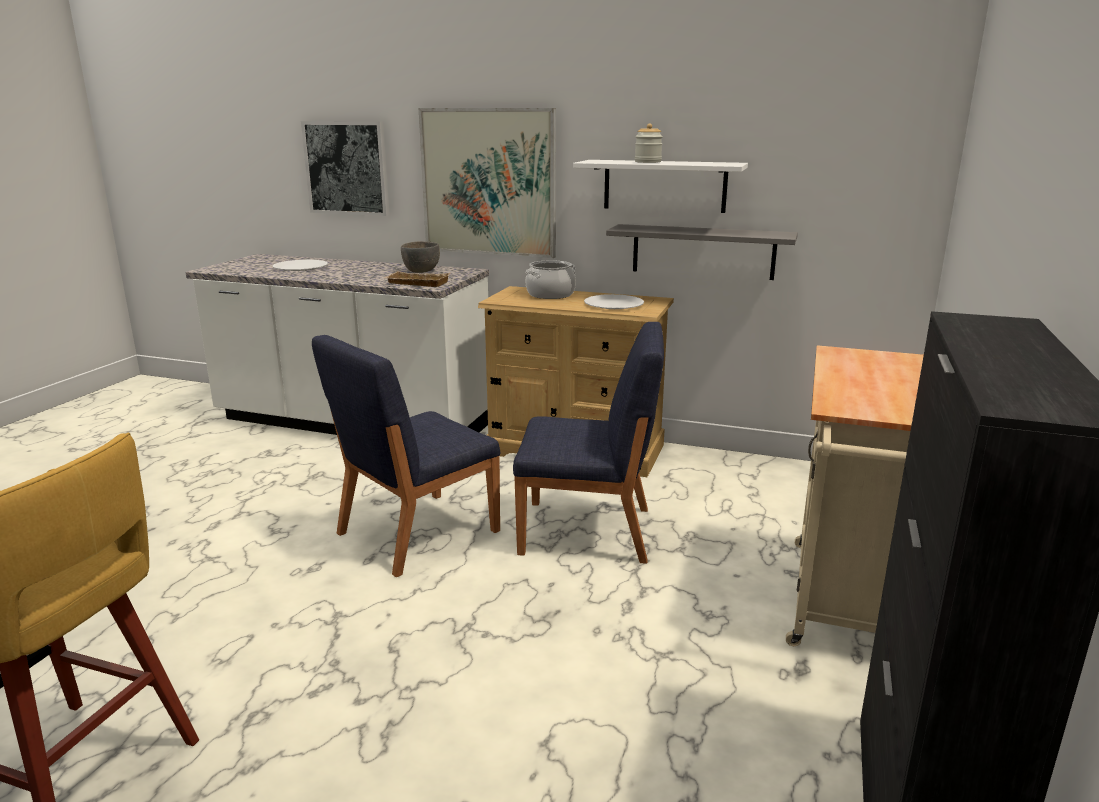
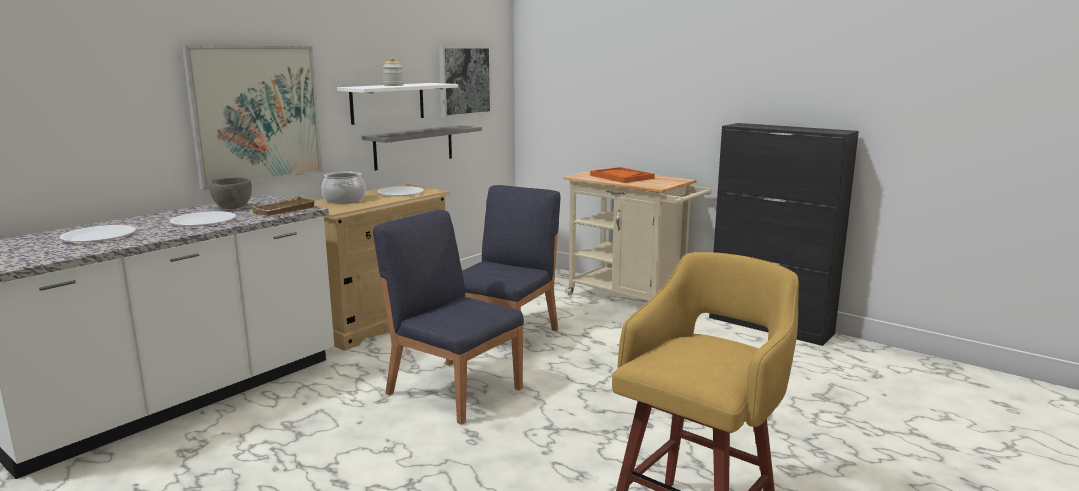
camera: 70 degrees left, 5 degrees down
picture [301,121,390,216] -> picture moved to [439,46,492,118]
blue chair [312,335,500,577] -> blue chair turned 150 degrees clockwise [373,210,524,425]
none -> white plate [170,211,236,226]
none -> orange tray [590,167,655,183]

